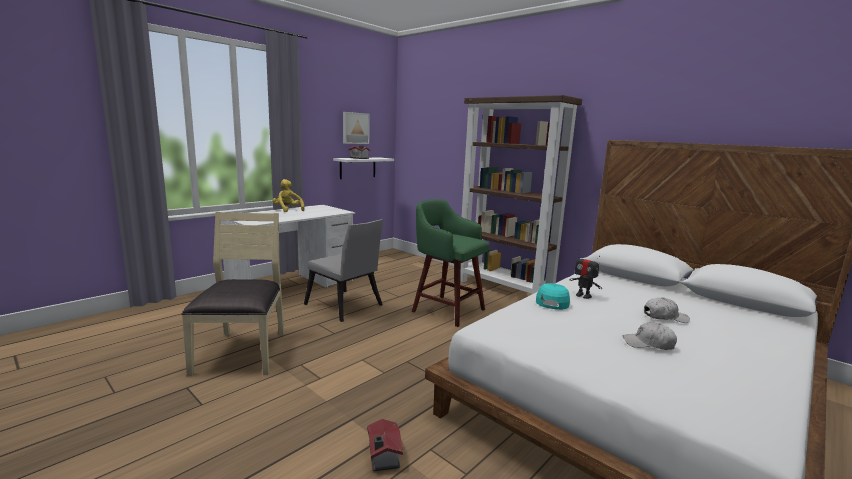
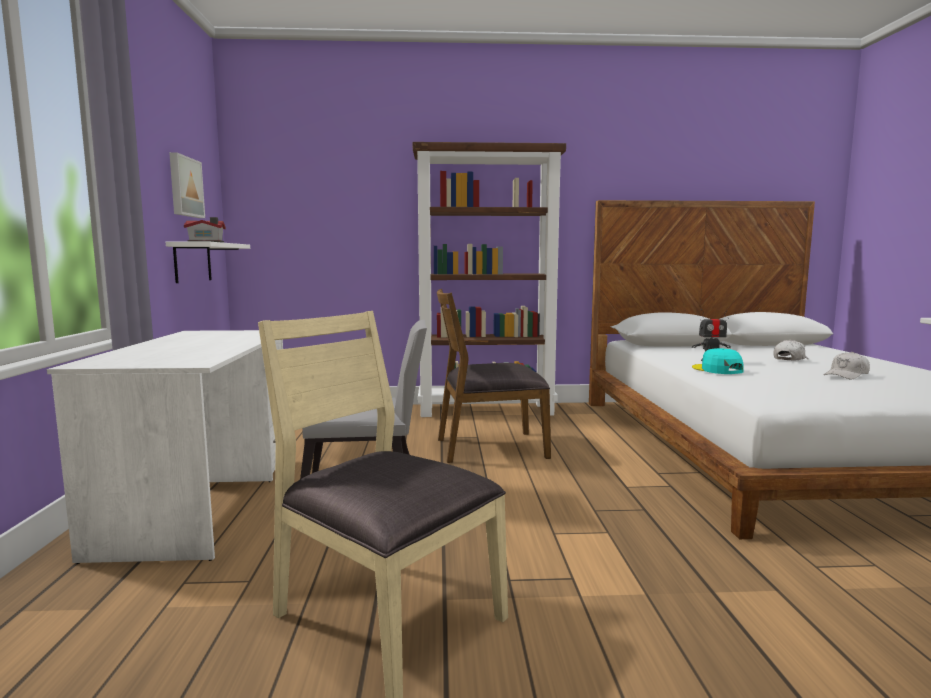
camera: 45 degrees left, 5 degrees down
yellow plush toy [272,179,305,212] -> none
toy house [367,419,403,471] -> none
green stool [412,199,490,327] -> brown chair [437,289,551,463]

